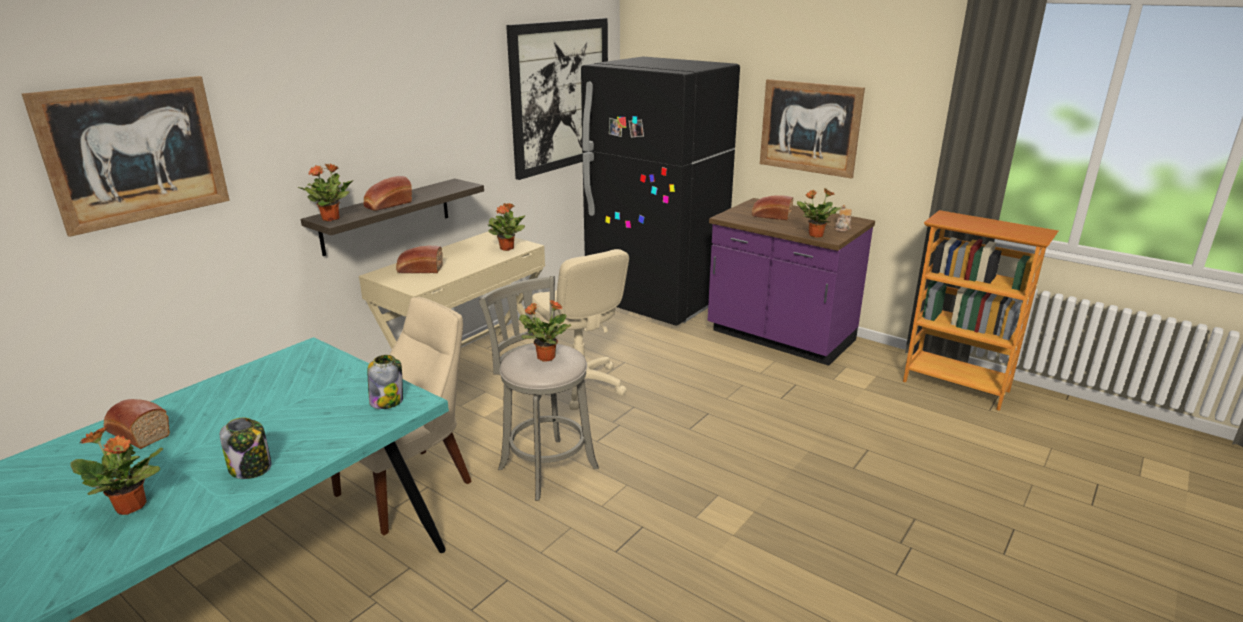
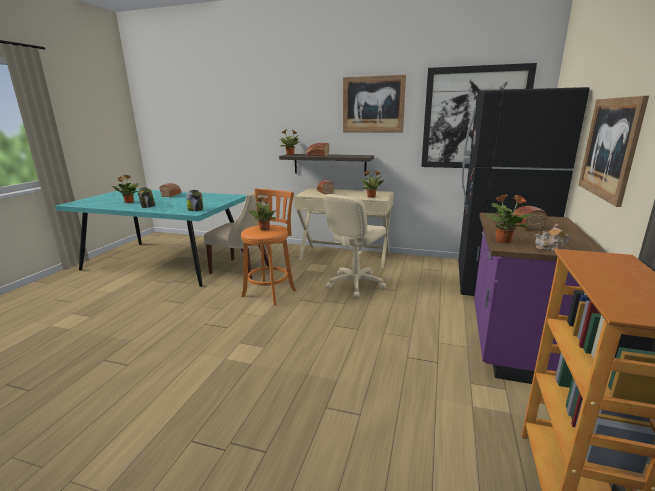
camera: 70 degrees right, 5 degrees down
picture [22,76,230,237] -> picture moved to [343,75,406,132]
grey stool [479,276,599,501] -> orange stool [241,188,296,306]

